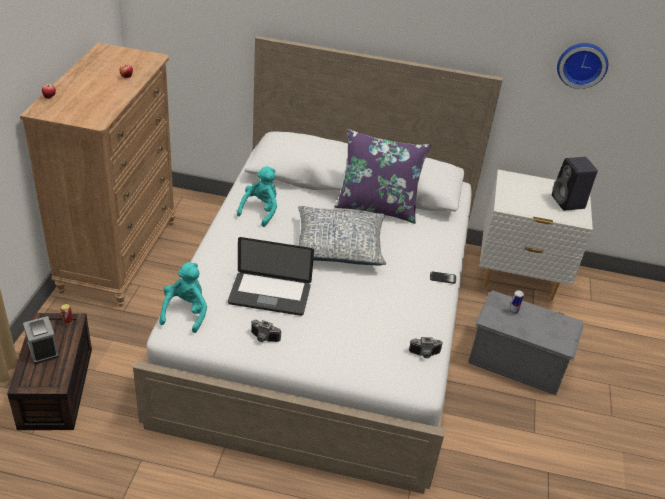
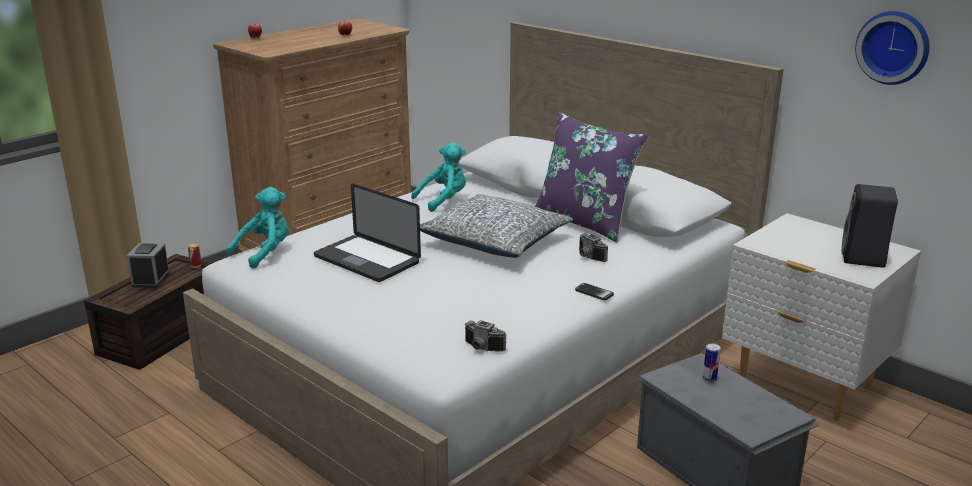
camera: 35 degrees right, 15 degrees down
camera [251,320,281,342] -> camera moved to [579,234,608,262]

